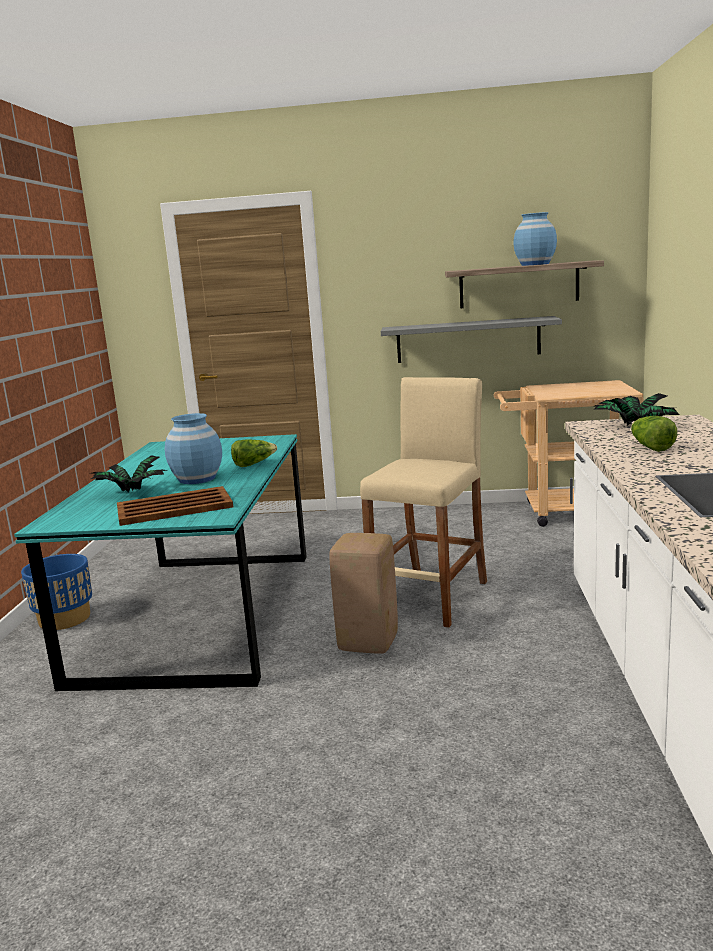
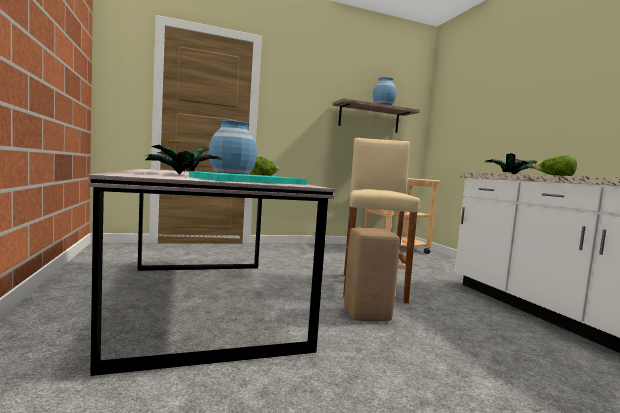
camera: 25 degrees left, 10 degrees down
turquoise dining table [14,434,307,691] -> grey dining table [88,168,335,376]
blue planter [21,554,92,630] -> none
brown tray [117,486,233,526] -> turquoise tray [189,171,307,185]
grey shelf [381,316,562,363] -> none

